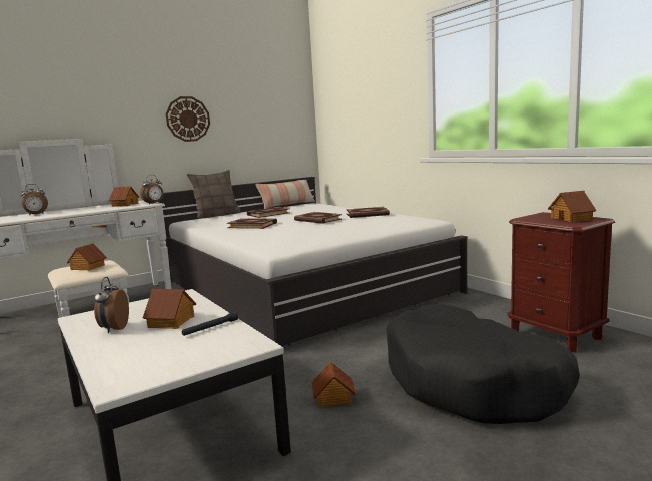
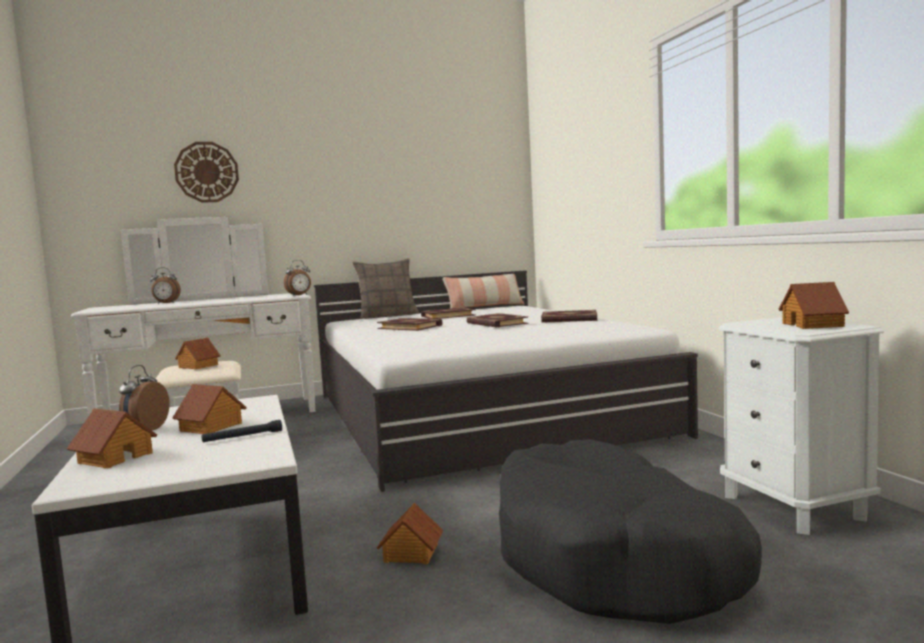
camera: 15 degrees right, 5 degrees down
toy house [109,186,139,207] -> toy house moved to [67,408,157,469]
wall clock [166,96,210,142] -> wall clock moved to [174,142,239,203]
brown nightstand [508,212,615,352] -> white nightstand [718,317,884,535]

